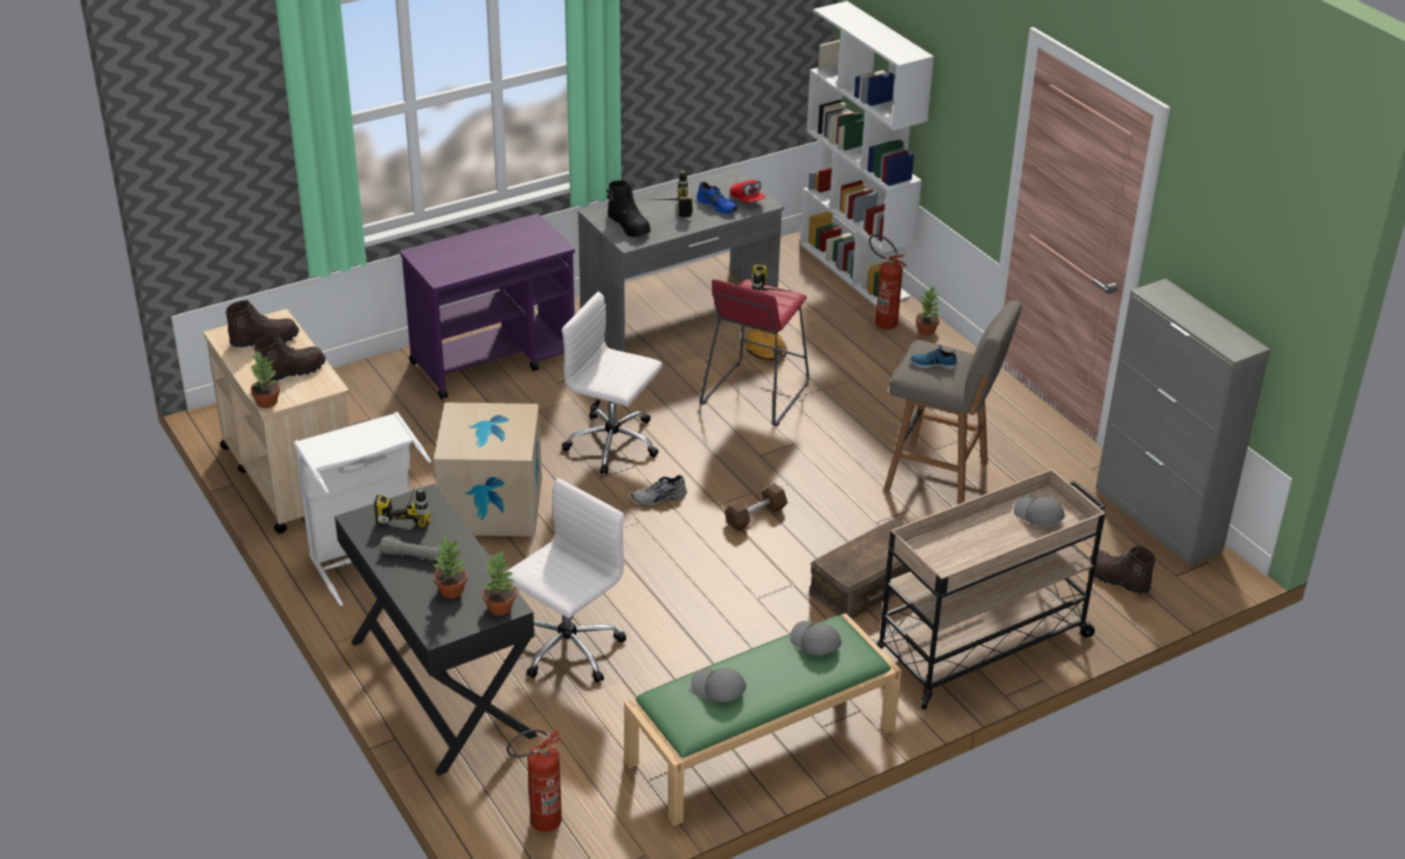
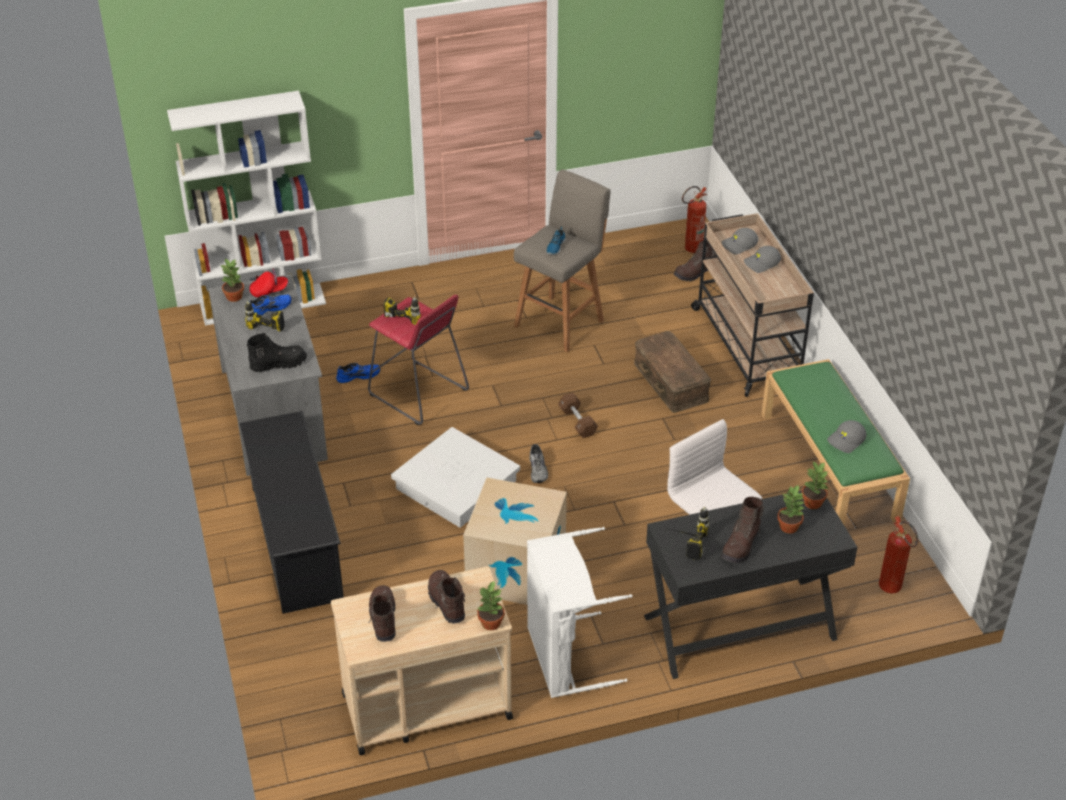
camera: 75 degrees left, 5 degrees up
grey flashlight [380,537,440,561] -> brown boot [721,497,765,563]
purple cart [400,214,575,399] -> black shoe rack [240,411,344,614]
white office chair [562,291,662,474] -> white storage box [391,427,520,528]
orange hard hat [745,329,787,360] -> blue shoe [336,363,381,383]
grey cap [790,621,841,655] -> grey cap moved to [744,246,781,273]
fire extinguisher [869,235,906,330] -> fire extinguisher moved to [682,186,708,253]
potted plant [916,287,940,335] -> potted plant moved to [220,259,244,302]
grey cabinet [1096,278,1270,566] -> none

